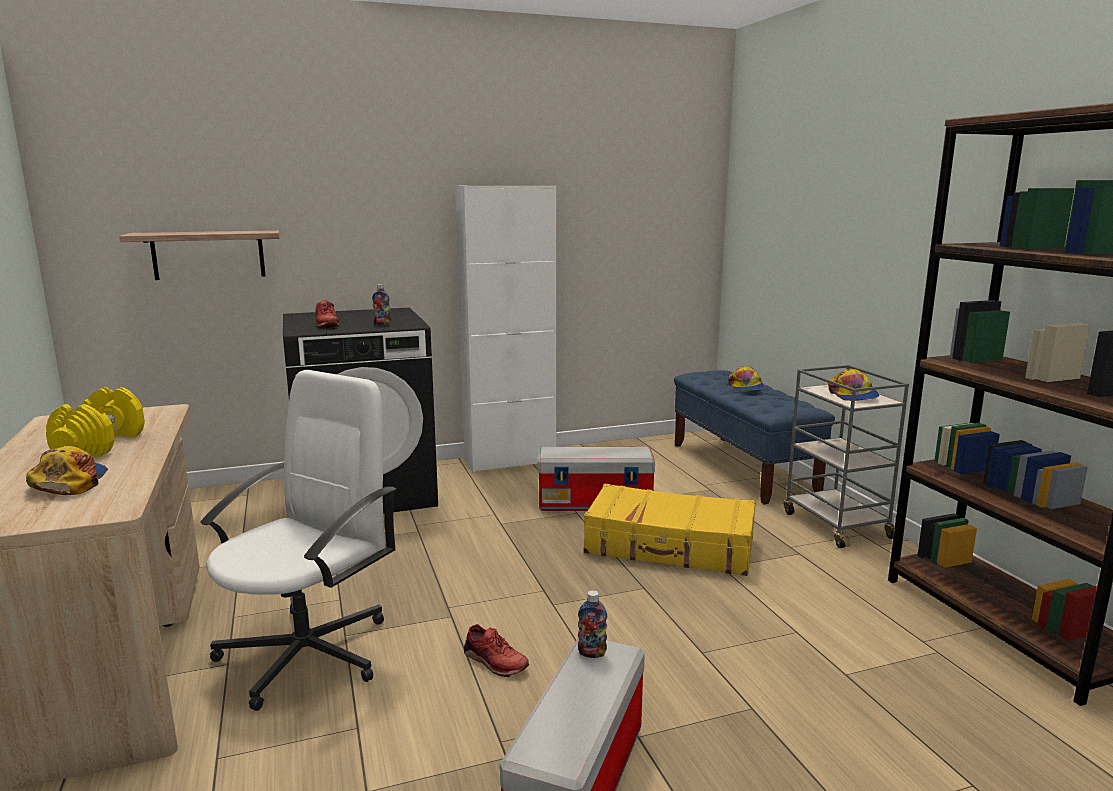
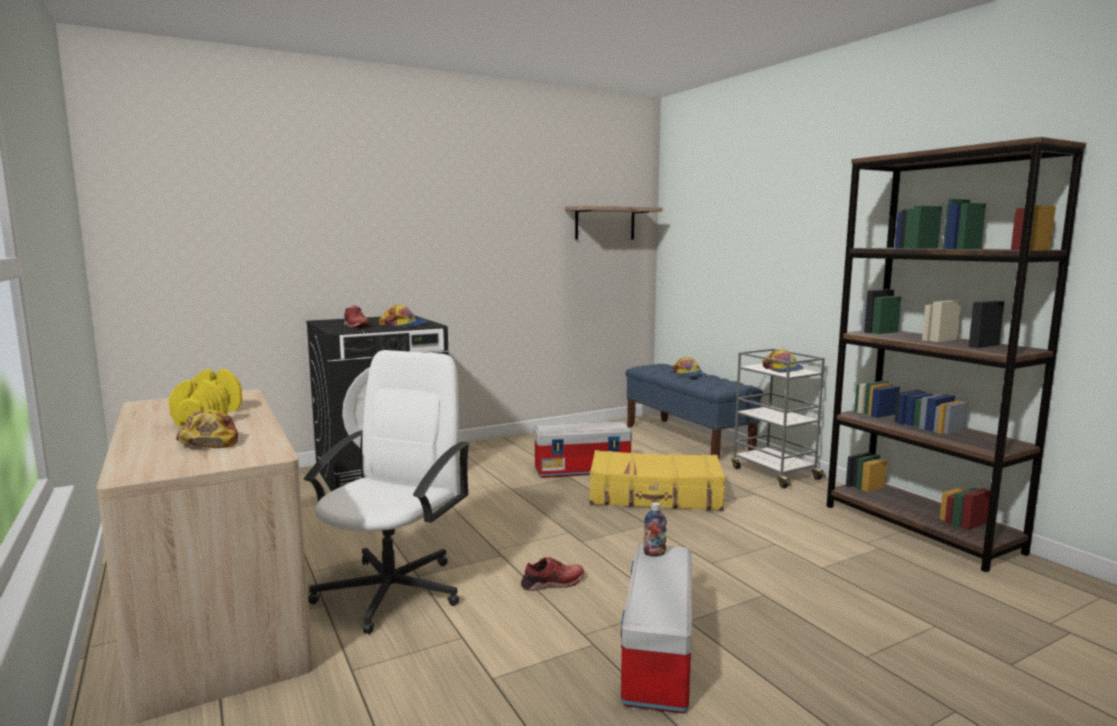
camera: 10 degrees left, 5 degrees down
shelf [119,230,280,280] -> shelf moved to [565,205,662,240]
bottle [372,284,391,325] -> cap [379,305,427,327]
white cabinet [455,186,556,473] -> none
red shoe [464,624,529,677] -> red shoe turned 45 degrees counterclockwise [521,557,584,591]

